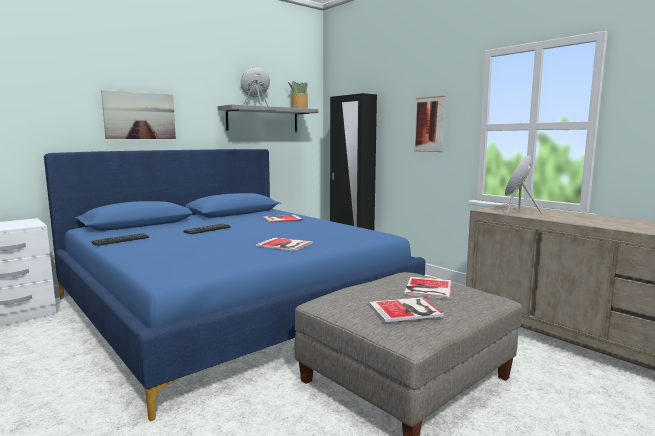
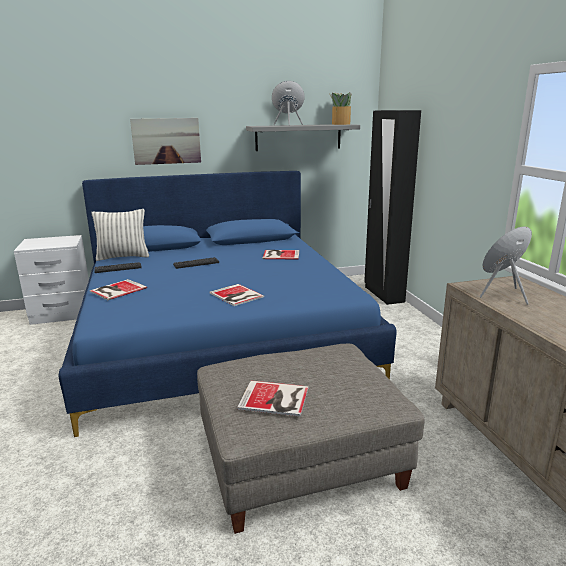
camera: 25 degrees right, 10 degrees up
book [404,277,452,299] -> book moved to [90,279,147,300]
picture [414,96,445,152] -> none
none -> pillow [92,209,149,261]

